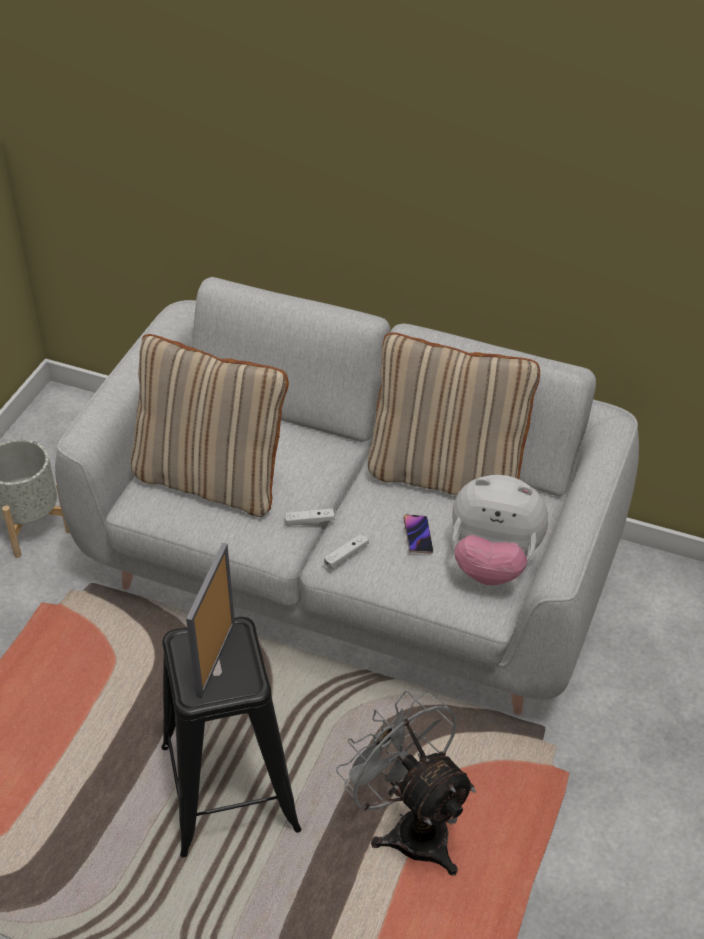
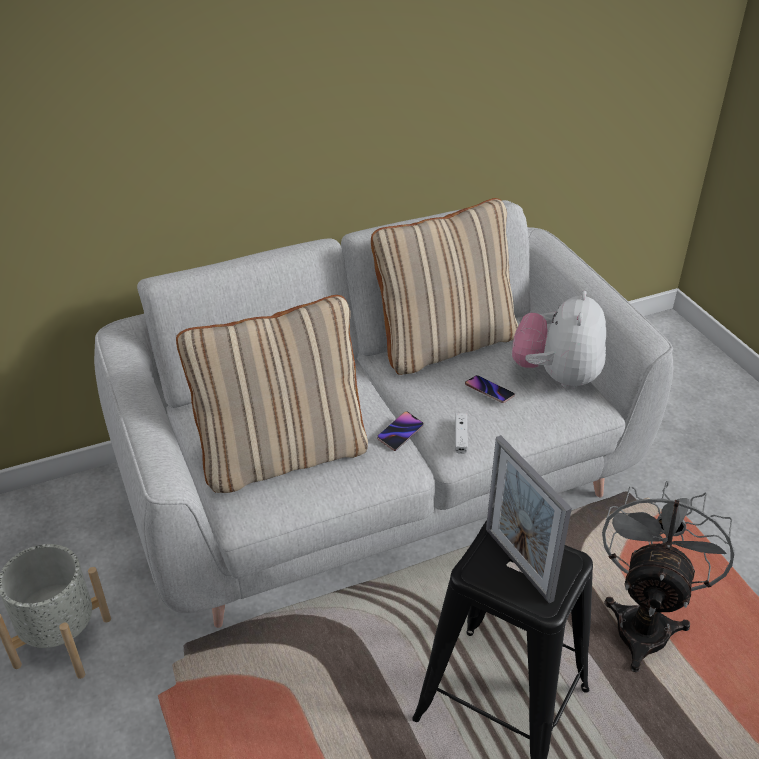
camera: 45 degrees left, 5 degrees down
white game controller [285,508,335,526] -> phone [377,411,424,451]
grey fan [336,691,476,876] -> grey fan turned 105 degrees clockwise [602,481,735,672]
plush toy [452,475,548,585] -> plush toy turned 135 degrees clockwise [512,291,606,390]

